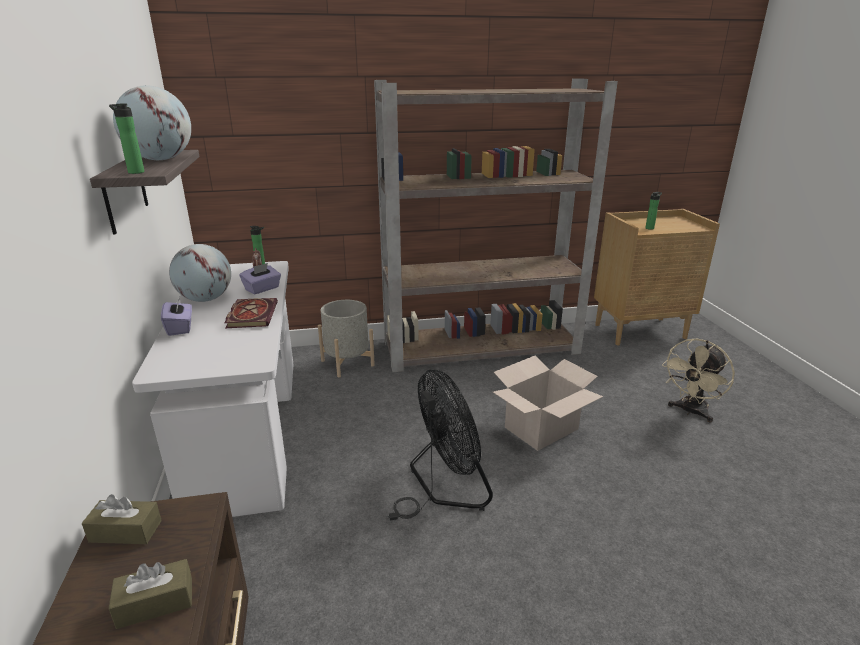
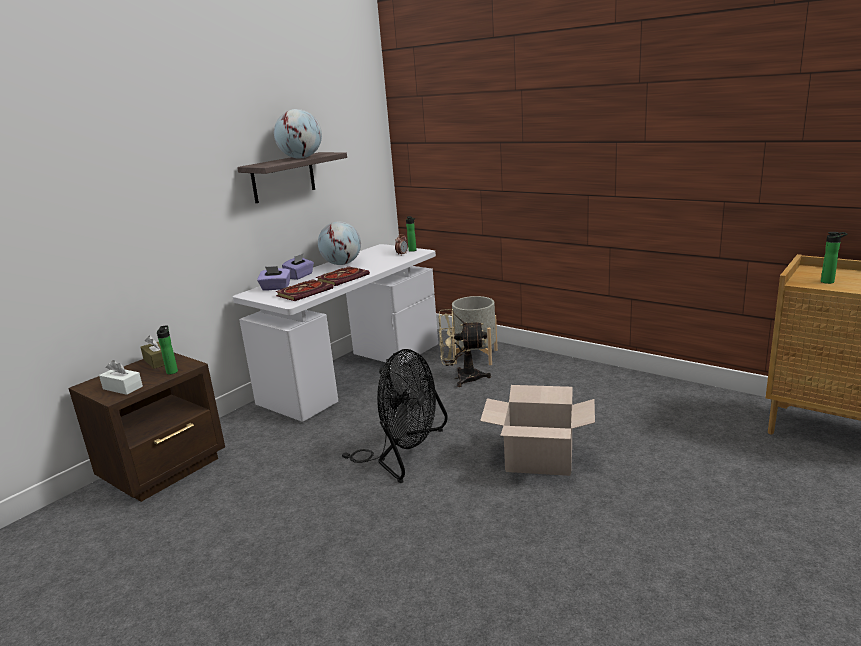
camera: 50 degrees right, 5 degrees down
bottle [109,103,145,174] -> bottle moved to [157,325,178,374]
brown tissue box [109,559,192,629] -> white tissue box [99,360,143,395]
purple tissue box [239,263,281,294] -> purple tissue box moved to [257,266,291,291]
brown bookcase [374,79,618,372] -> none
beige fan [662,338,735,422] -> beige fan moved to [439,309,491,387]
none -> book [275,280,333,301]

